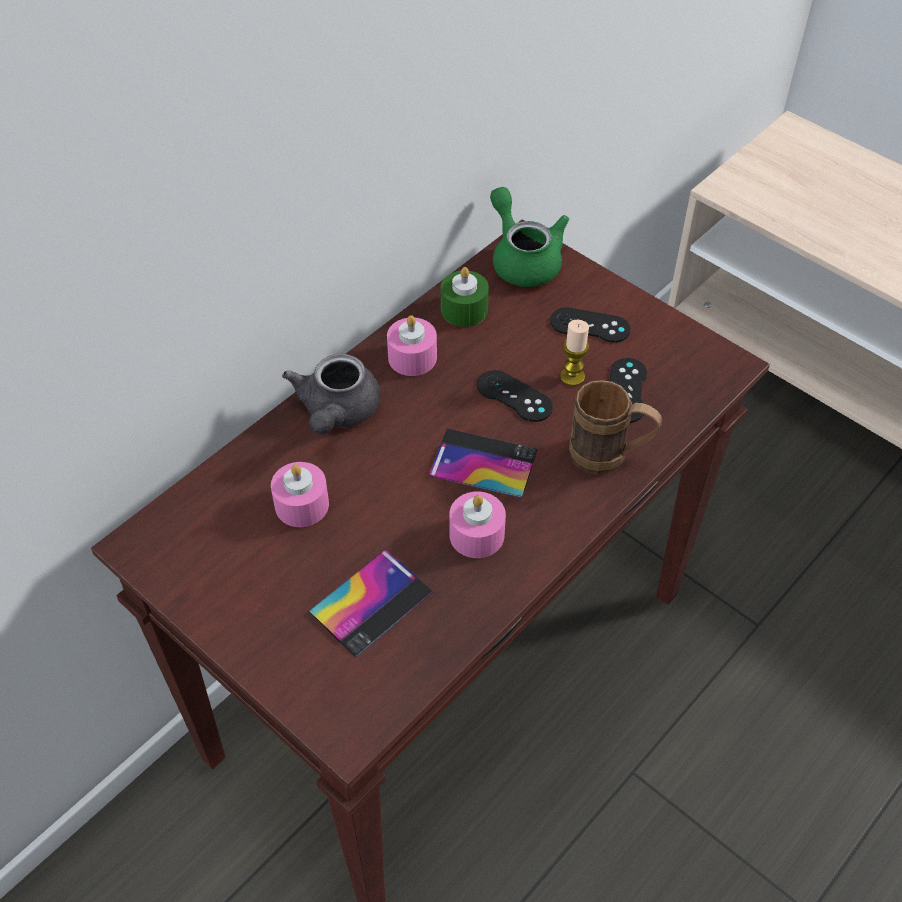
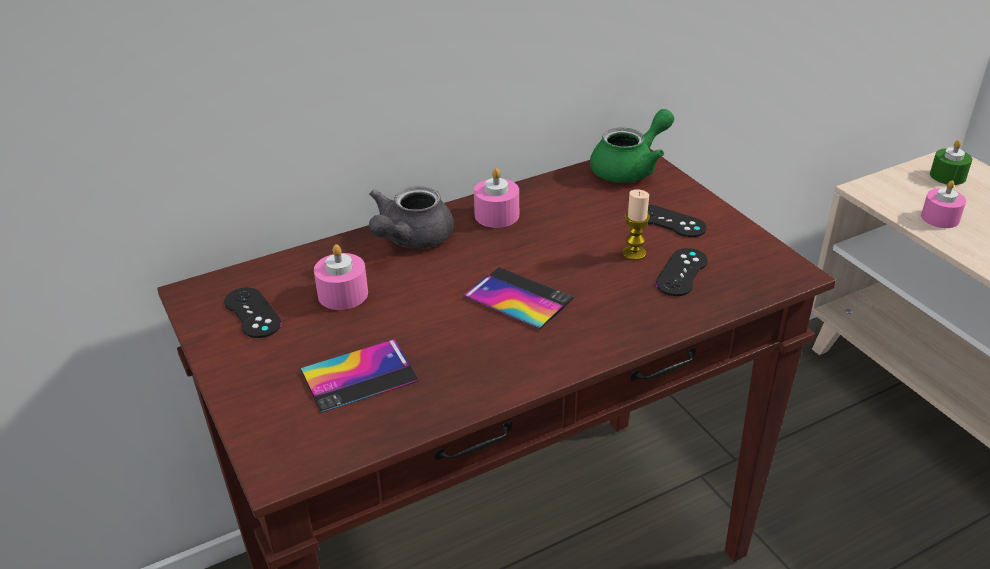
camera: 20 degrees right, 15 degrees down
green candle [441,267,489,327] -> green candle moved to [930,140,972,185]
pink candle [449,491,506,558] -> pink candle moved to [921,180,966,228]
black game controller [477,370,553,422] -> black game controller moved to [224,288,282,338]
green teapot [490,187,569,287] -> green teapot turned 60 degrees clockwise [590,109,674,183]
brown mug [569,380,662,475] -> none

